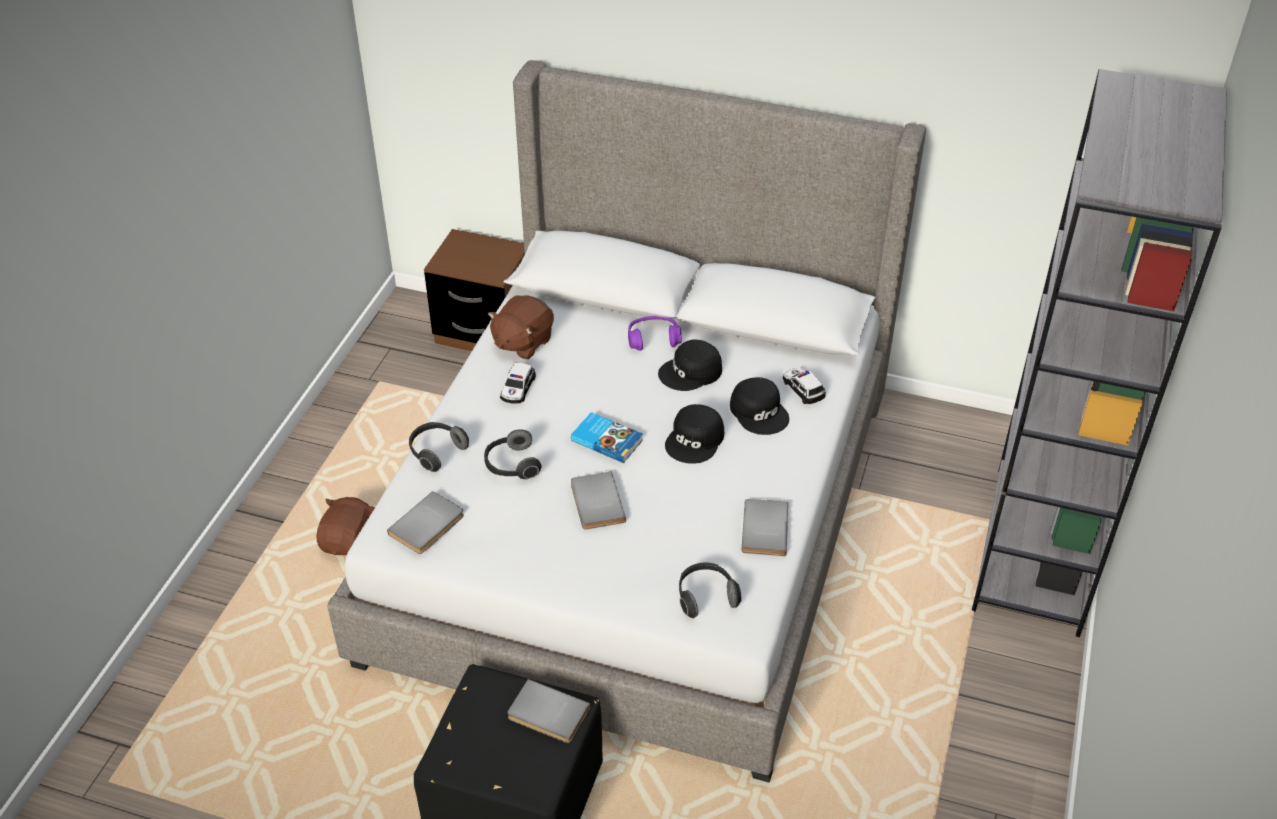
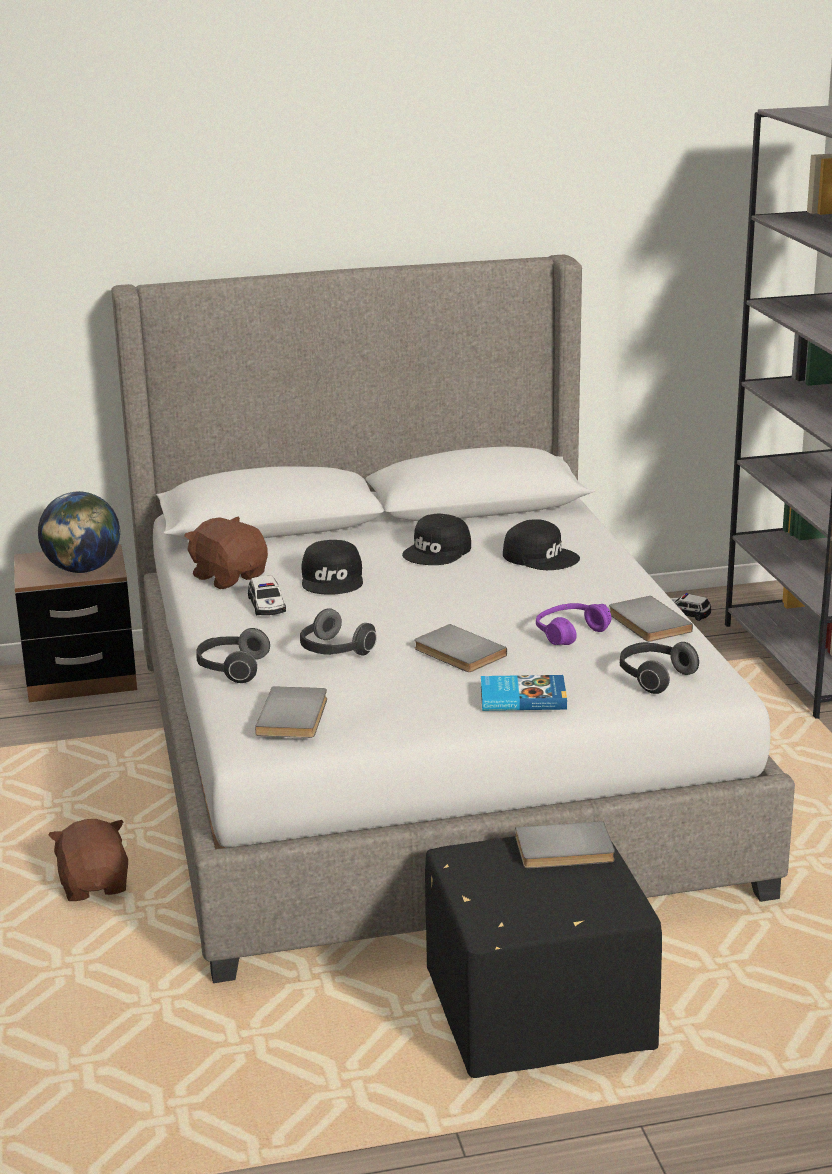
camera: 30 degrees left, 20 degrees down
brown plush toy [488,295,554,359] -> brown plush toy turned 135 degrees clockwise [184,516,268,589]
book [571,412,643,463] -> book moved to [481,675,567,711]
purple headphones [628,316,682,351] -> purple headphones moved to [536,603,611,645]
black cap [665,404,724,464] -> black cap moved to [302,540,363,595]
toy car [783,368,826,404] -> toy car moved to [670,593,711,621]
none -> globe [38,491,121,573]

